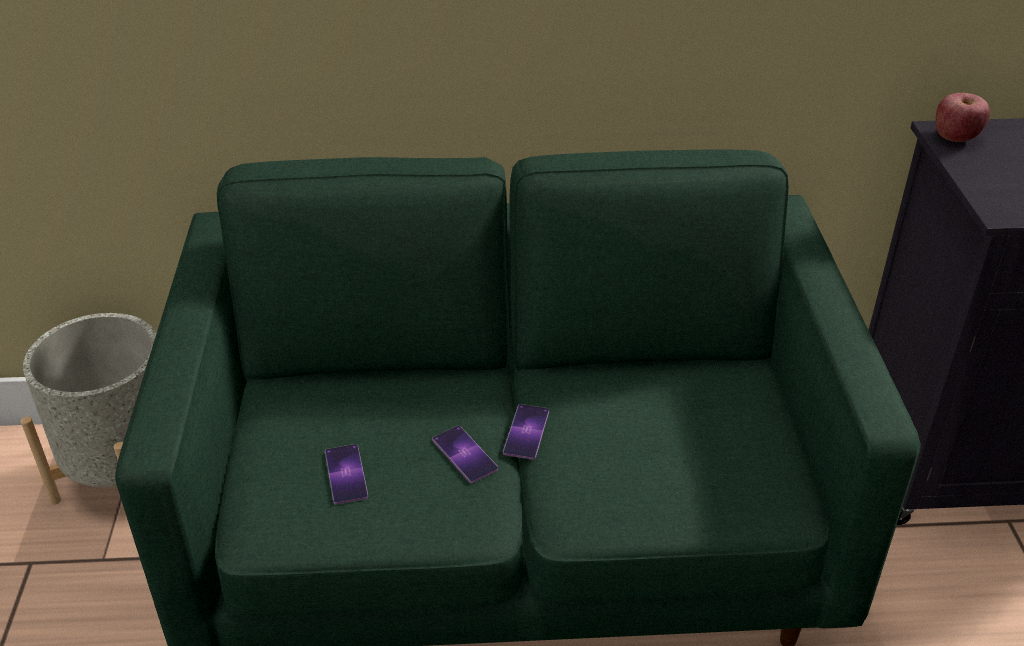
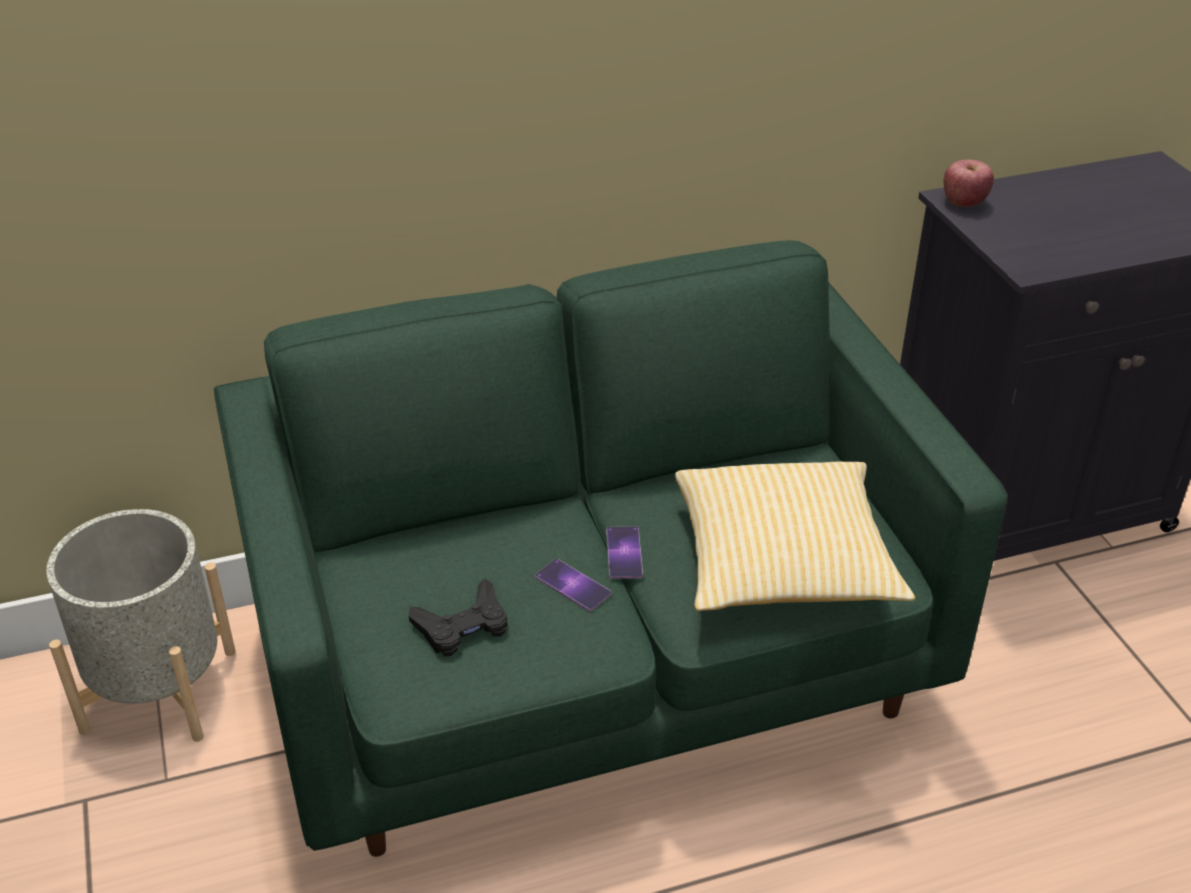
camera: 15 degrees left, 0 degrees up
phone [325,444,368,505] -> black game controller [409,579,507,656]
none -> pillow [675,462,915,611]

